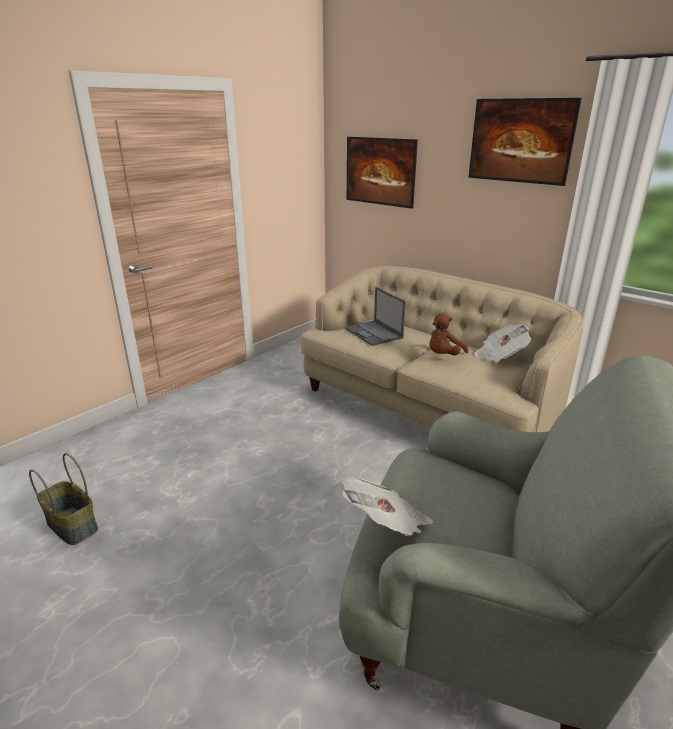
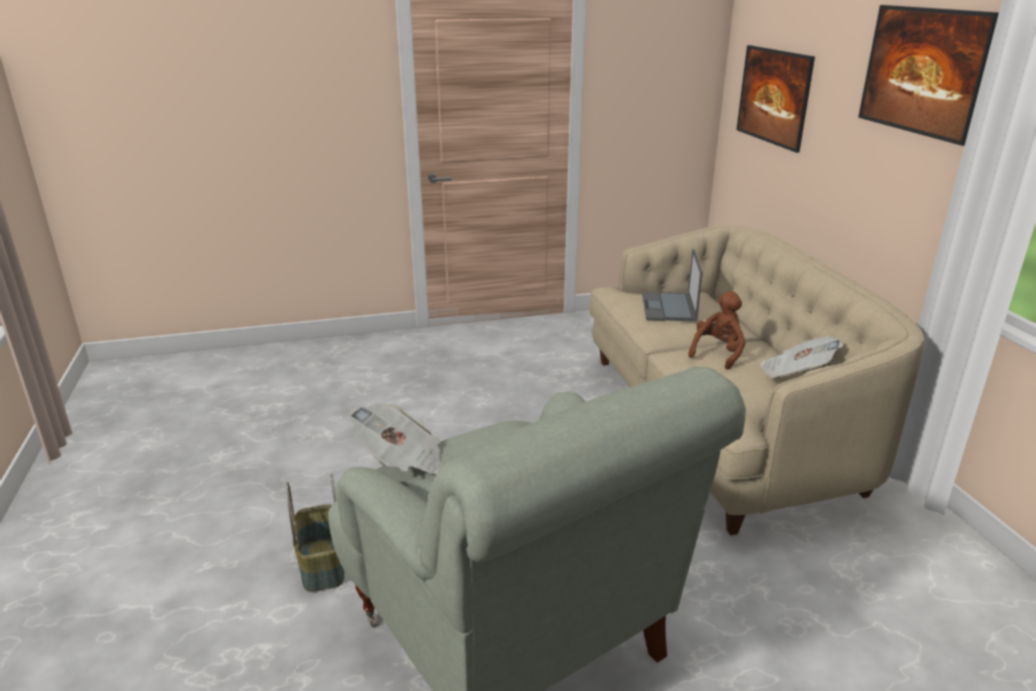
camera: 35 degrees right, 0 degrees up
basket [29,453,98,545] -> basket moved to [286,474,344,592]
brown plush toy [429,313,468,355] -> brown plush toy turned 135 degrees clockwise [688,291,746,370]

